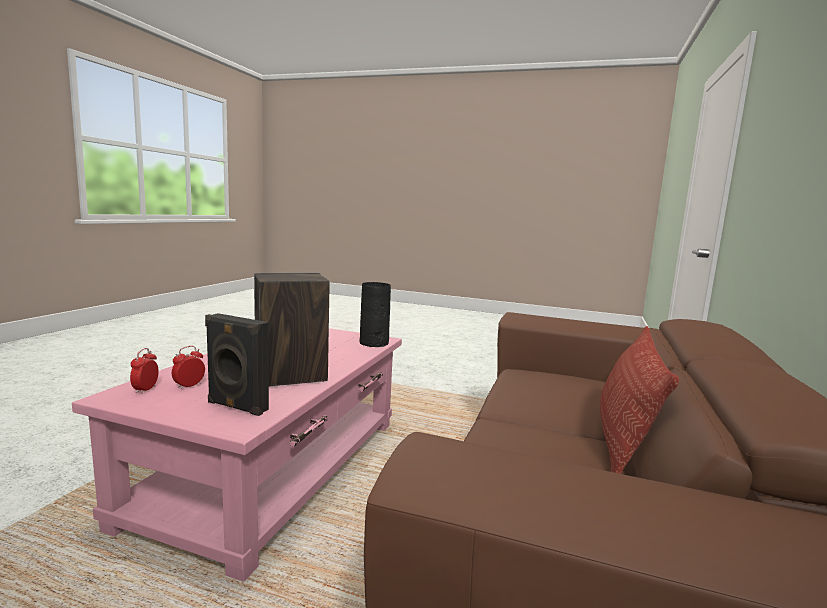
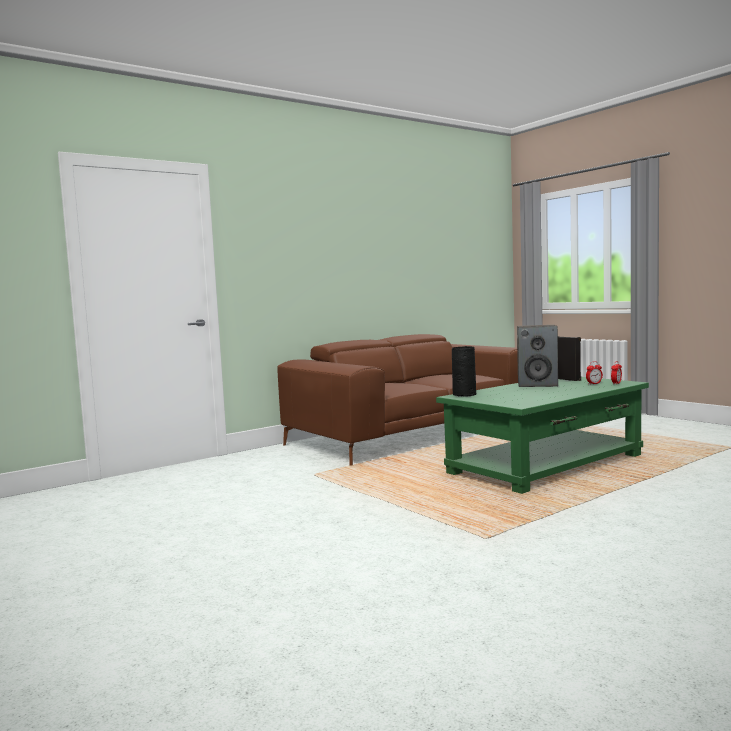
camera: 145 degrees left, 5 degrees down
pink coffee table [72,328,402,582] -> green coffee table [436,377,649,494]
pillow [600,326,679,474] -> none

